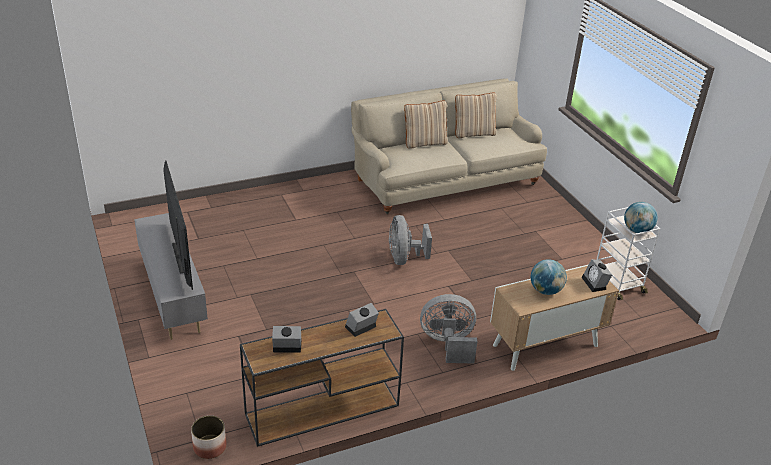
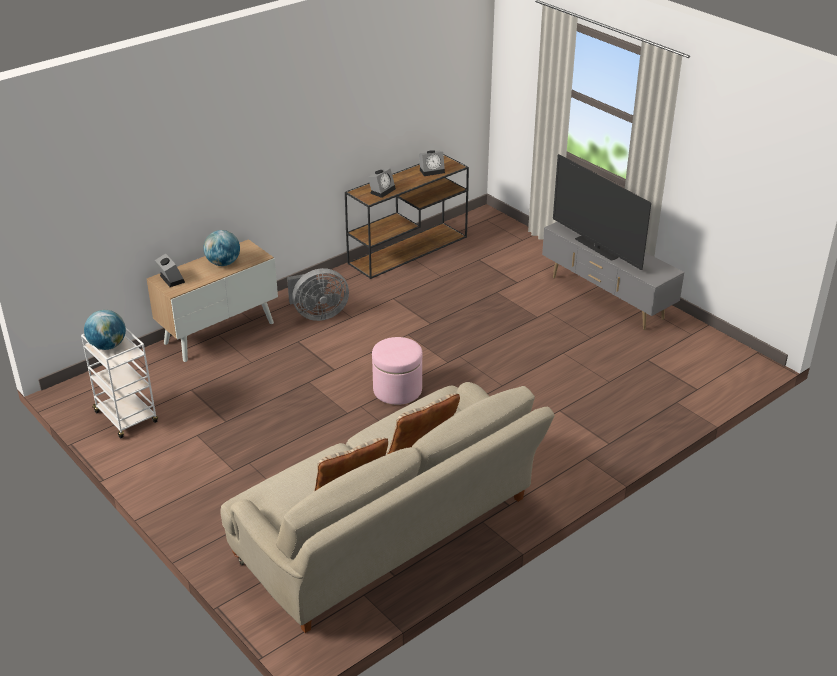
camera: 165 degrees right, 0 degrees up
planter [191,415,227,459] -> none
grey fan [389,215,432,265] -> pink ottoman [372,337,423,405]

